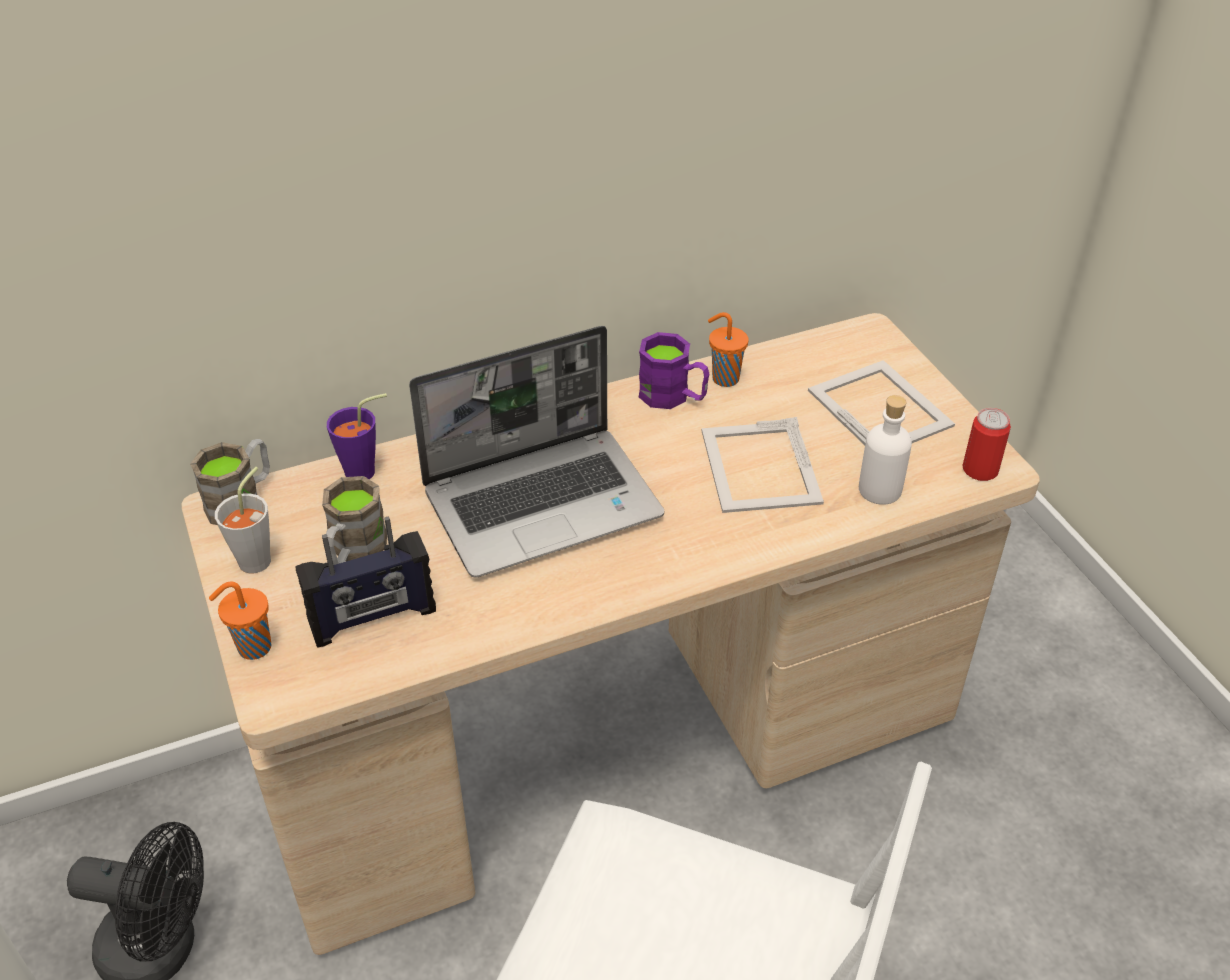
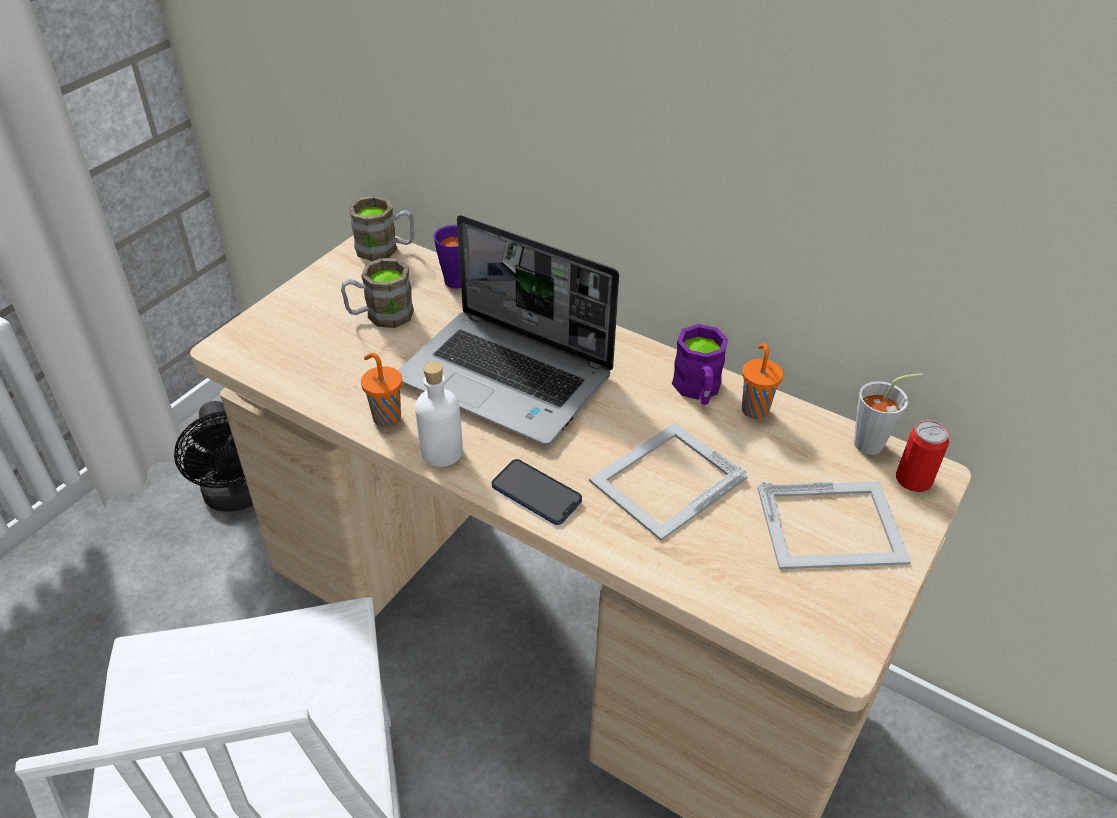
camera: 55 degrees right, 0 degrees up
orange cup [209,581,271,660] -> orange cup moved to [361,352,402,428]
grey cup [215,467,271,574] -> grey cup moved to [854,373,923,455]
radio [295,517,436,648] -> none
picture frame [808,360,955,445] -> picture frame turned 60 degrees clockwise [757,481,911,569]
white bottle [859,395,912,505] -> white bottle moved to [415,361,463,467]
can [962,408,1011,481] -> can moved to [896,420,949,492]
none -> phone [492,459,582,525]

